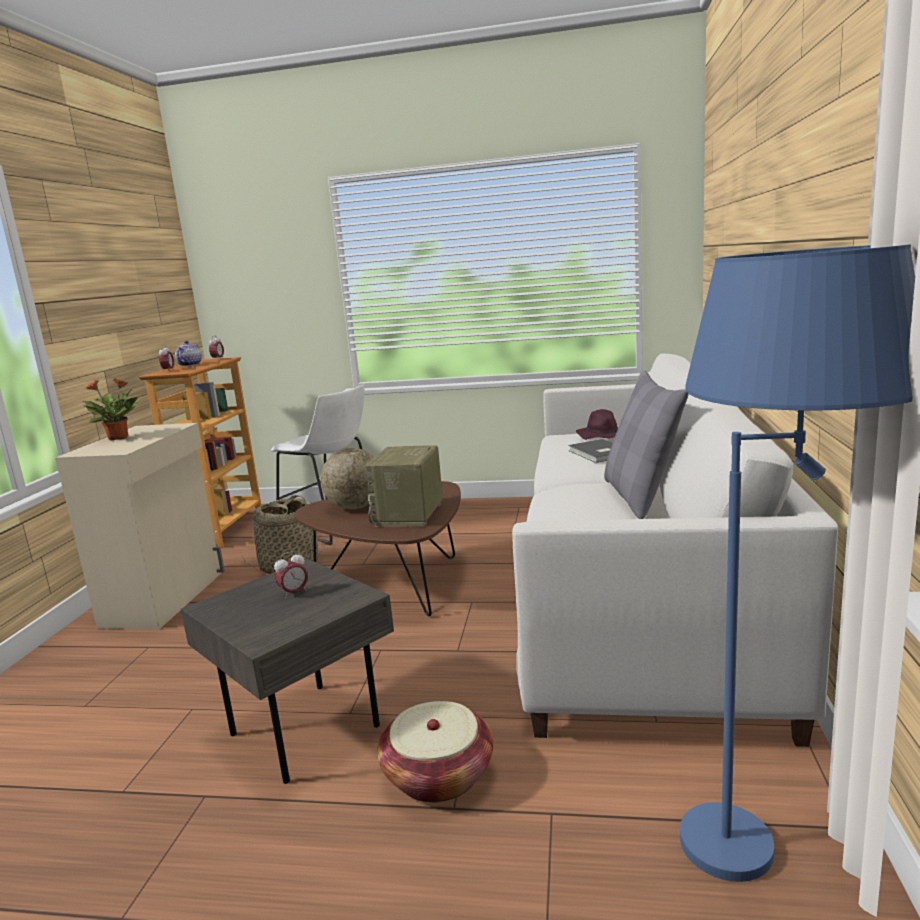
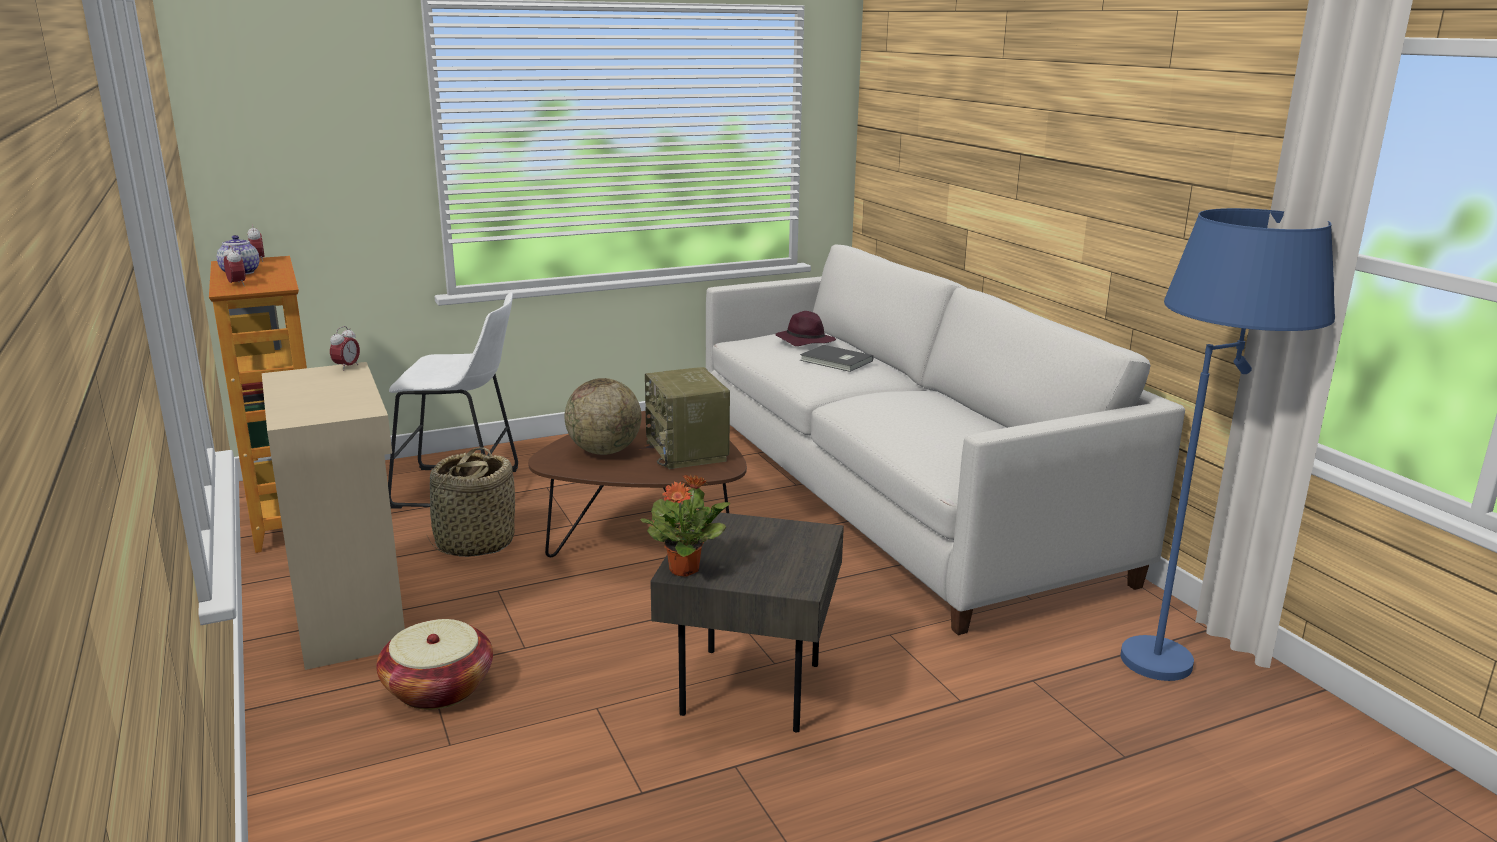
camera: 35 degrees left, 5 degrees up
potted plant [82,378,138,441] -> potted plant moved to [640,474,730,577]
alarm clock [274,551,308,598] -> alarm clock moved to [330,326,360,371]
basket [377,701,493,803] -> basket moved to [376,619,493,710]
grey pillow [604,370,689,519] -> none

